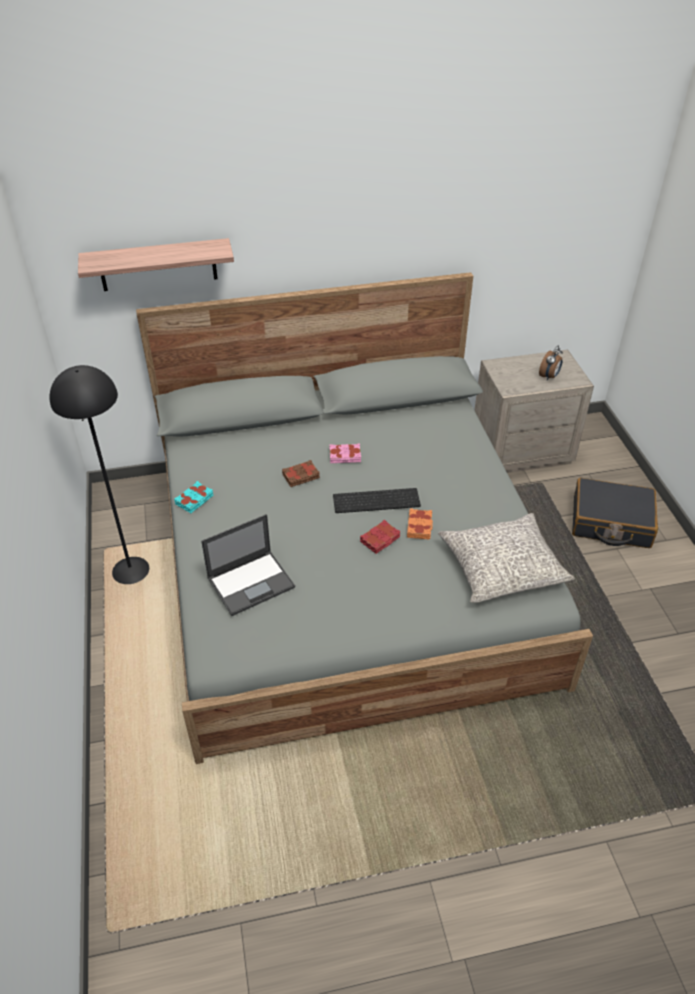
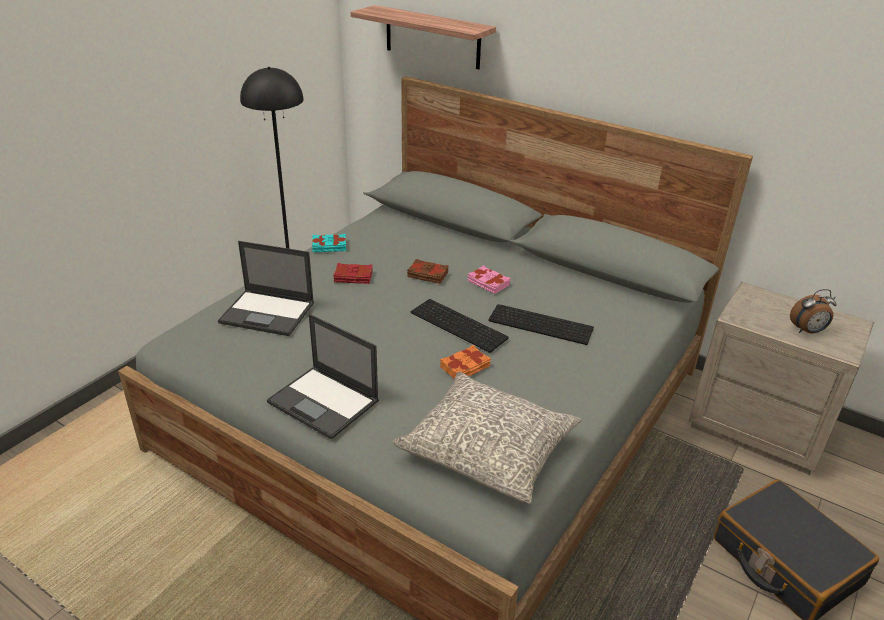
camera: 45 degrees right, 10 degrees down
red book [360,520,401,554] -> red book moved to [334,263,373,284]
none -> laptop [267,314,379,440]
none -> keyboard [488,304,594,345]

